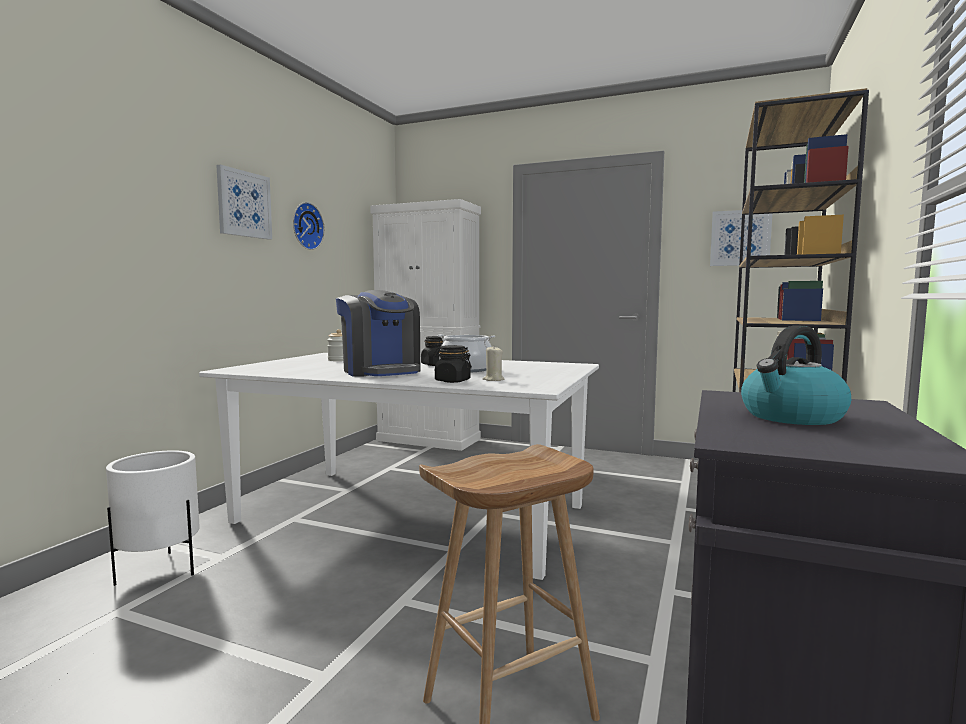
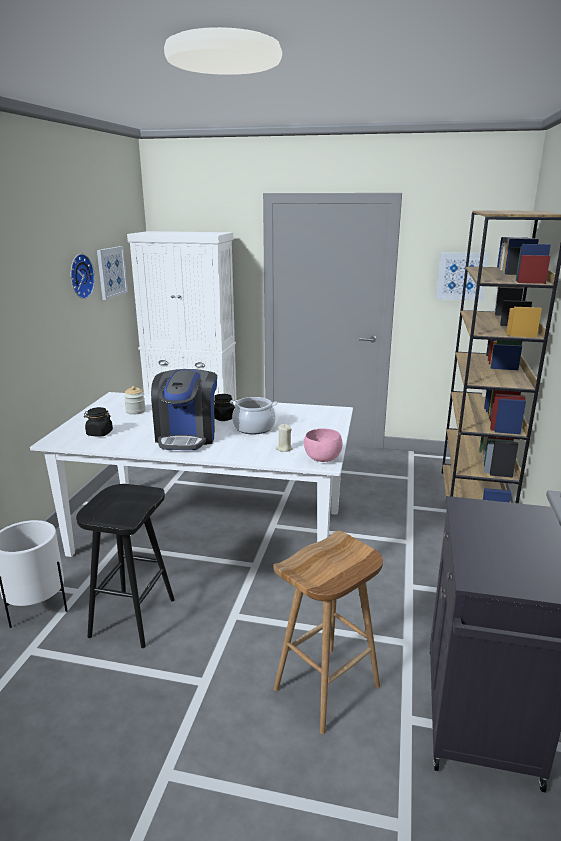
camera: 10 degrees left, 15 degrees up
picture [216,165,272,240] -> picture moved to [97,246,128,300]
coffee machine [336,290,421,377] -> coffee machine turned 45 degrees clockwise [151,369,217,450]
black jar [433,345,472,383] -> black jar moved to [84,407,113,437]
kettle [741,325,851,425] -> none
none -> black stool [76,484,175,648]
none -> pink bowl [304,428,342,462]

